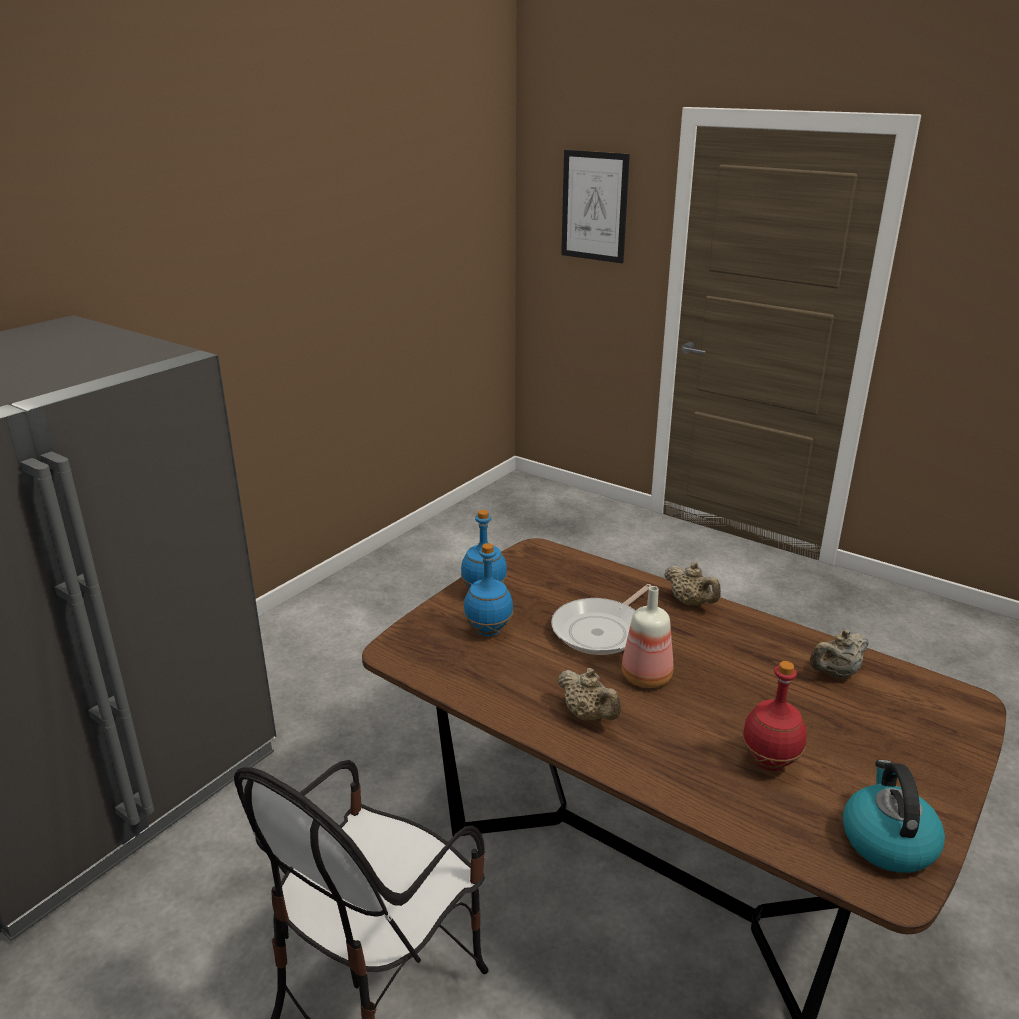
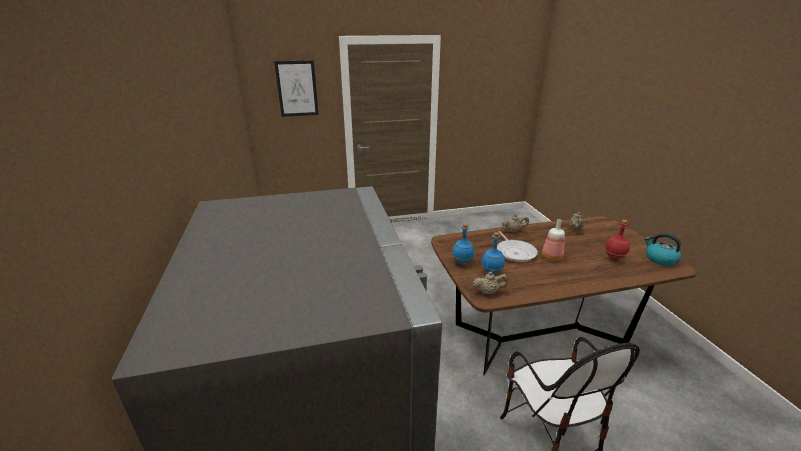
camera: 50 degrees left, 0 degrees up
beige teapot [557,668,621,720] -> beige teapot moved to [473,271,508,294]

